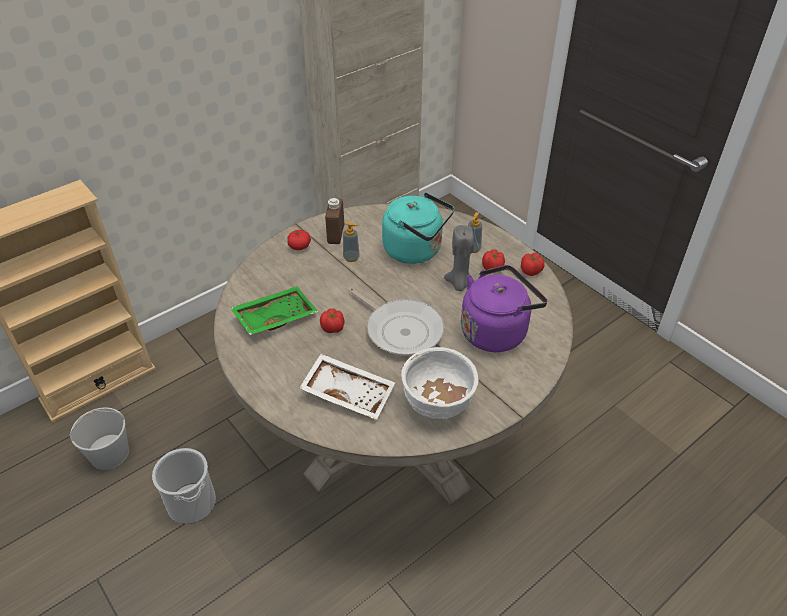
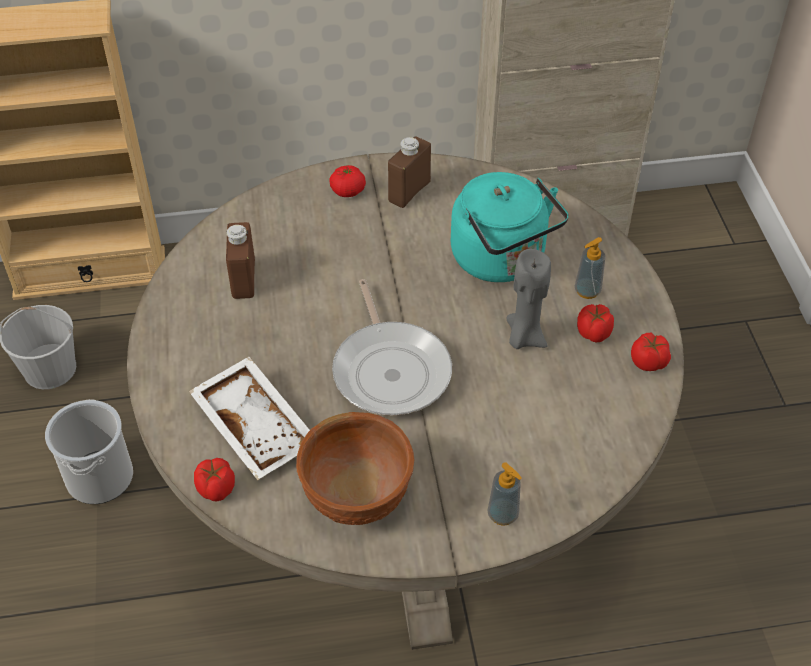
camera: 30 degrees right, 5 degrees up
green tray [230,286,318,335] -> brown bottle [226,222,255,299]
tomato [320,308,345,333] -> tomato moved to [194,458,235,501]
soap dispenser [343,222,360,262] -> soap dispenser moved to [487,462,521,526]
white bowl [401,347,478,419] -> brown bowl [296,412,415,525]
purple kettle [461,265,547,352] -> none

